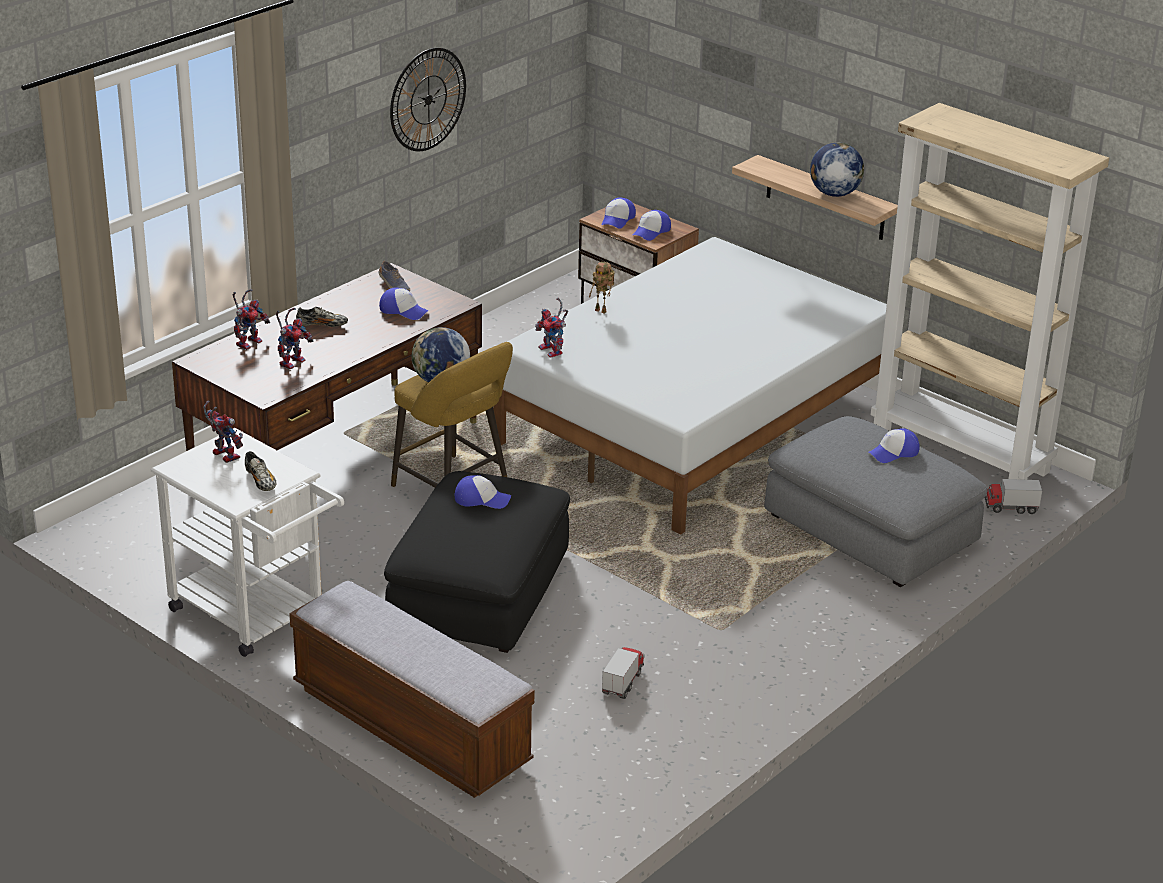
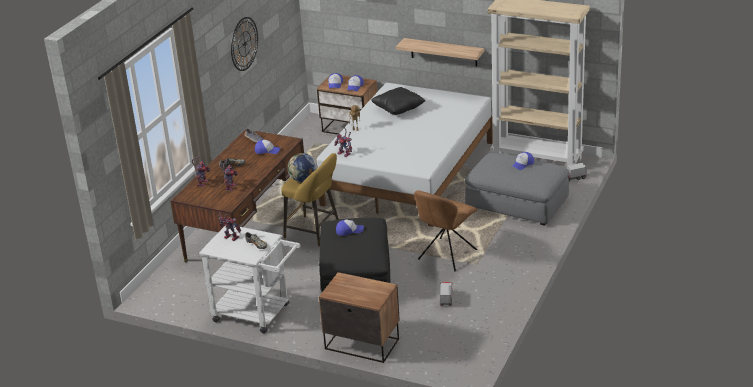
camera: 15 degrees left, 0 degrees up
bench [289,581,534,798] -> nightstand [319,272,400,363]
globe [810,142,864,197] -> none
none -> black pillow [371,87,425,115]
none -> brown chair [414,190,477,271]

